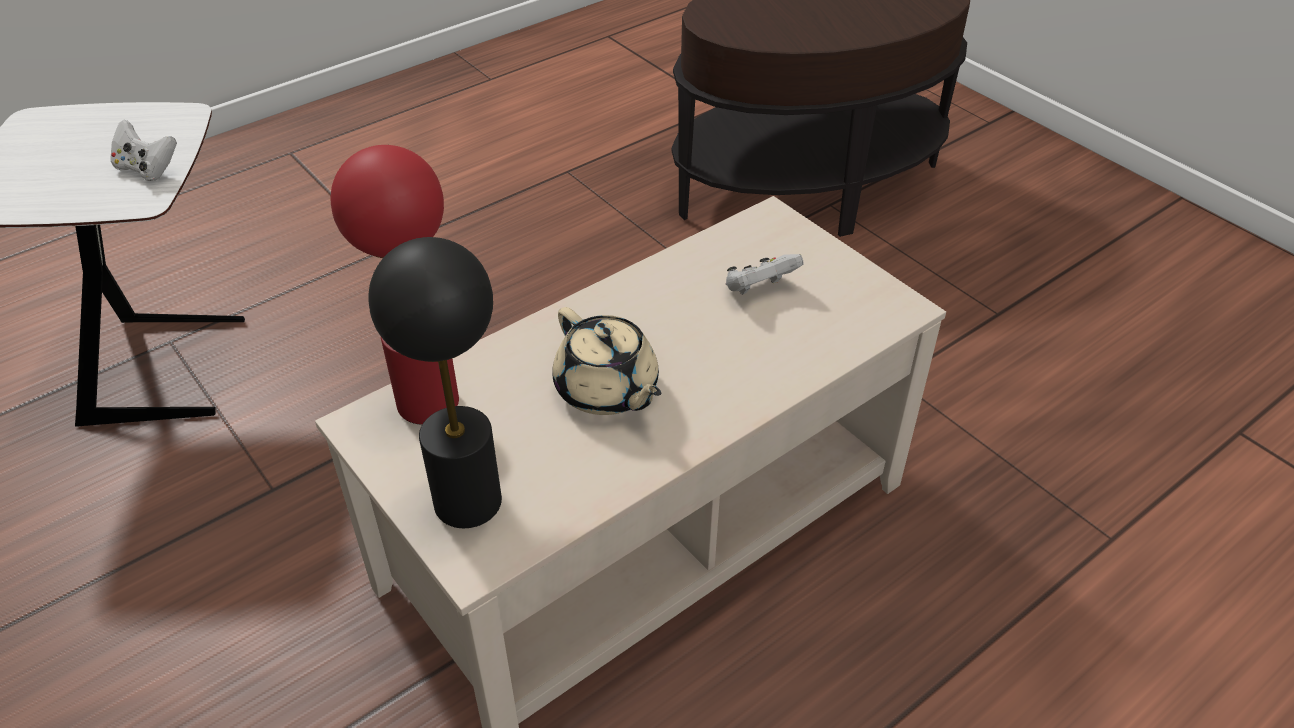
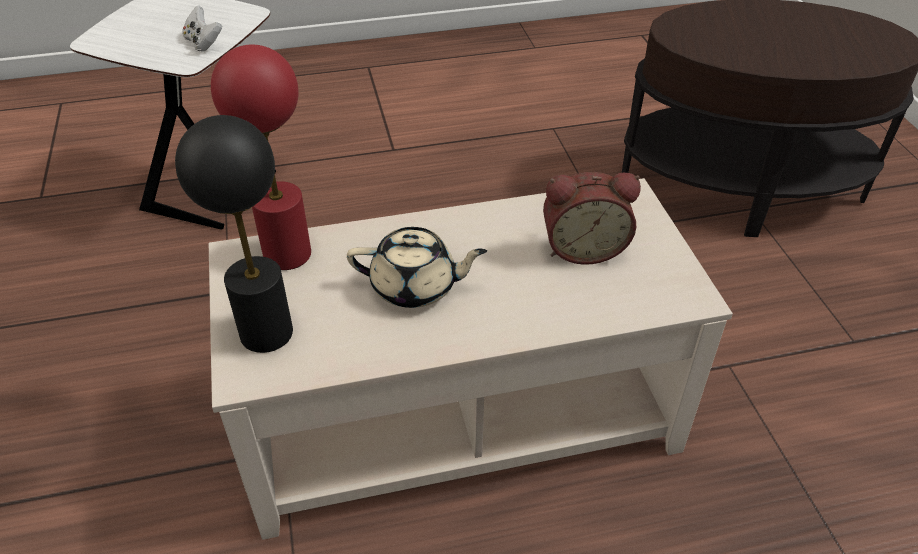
camera: 25 degrees right, 0 degrees up
beige teapot [552,307,661,415] -> beige teapot turned 75 degrees counterclockwise [347,227,487,308]
white game controller [726,254,804,295] -> alarm clock [543,172,641,265]

